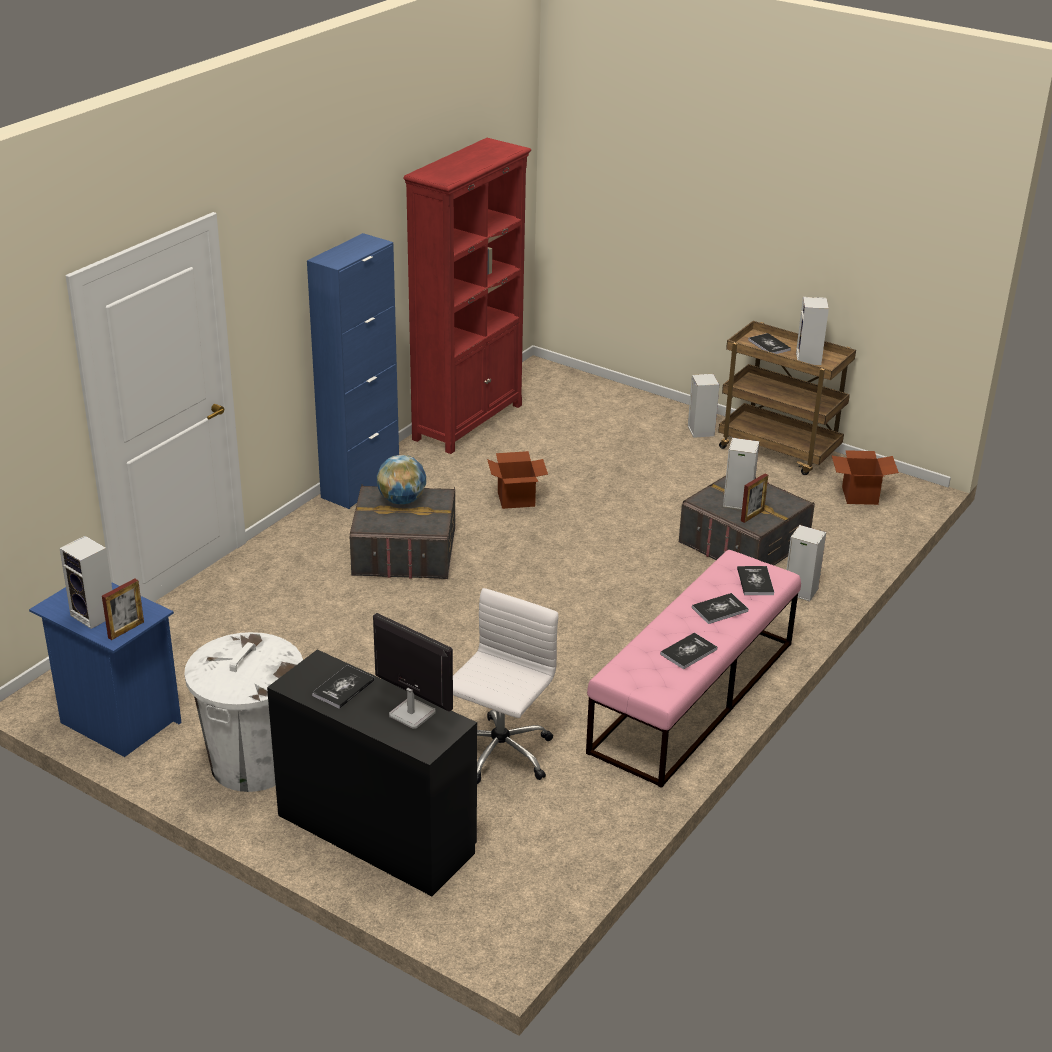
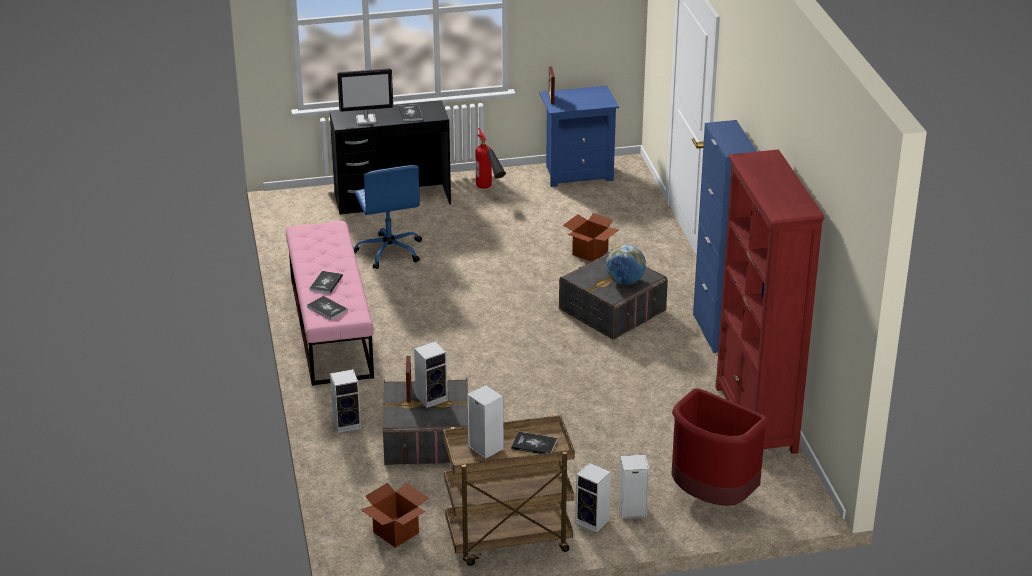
camera: 135 degrees right, 0 degrees up
speaker [59,536,112,629] -> speaker moved to [618,454,649,519]
white trash can [184,632,303,792] -> fire extinguisher [476,128,506,189]
white office chair [453,588,559,784] -> blue office chair [353,165,422,269]
cardboard box [487,451,548,509] -> cardboard box moved to [563,213,619,262]
book [660,633,717,669] -> none
none -> red trash can [671,388,768,506]

